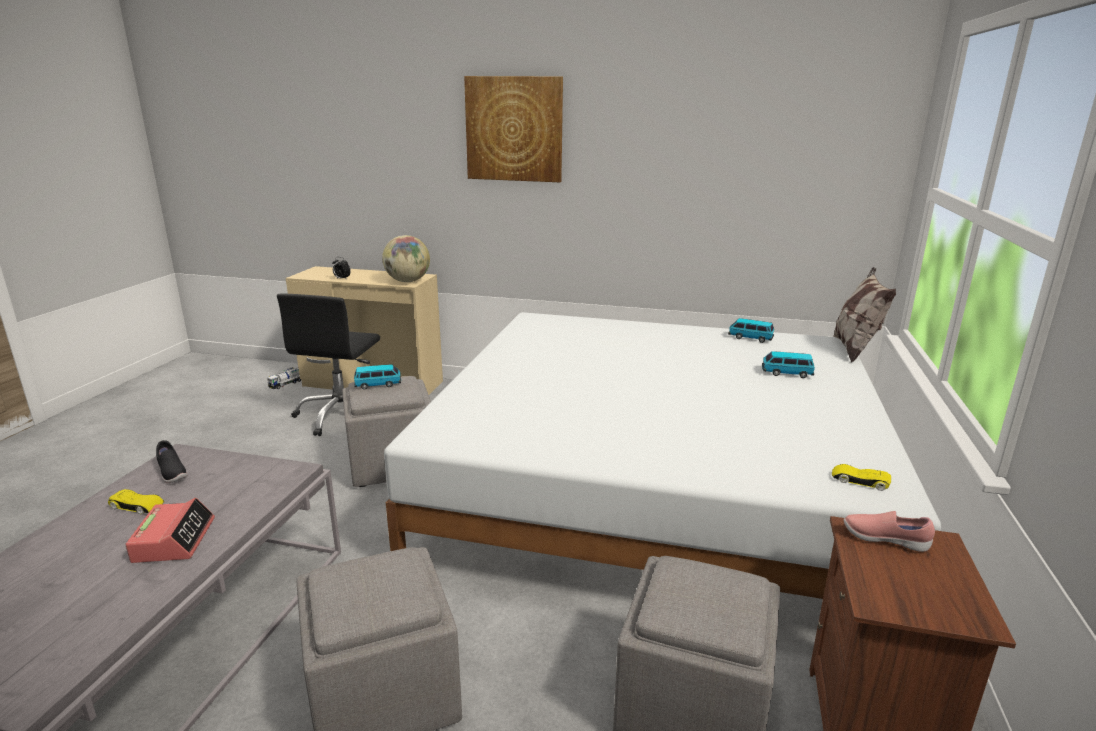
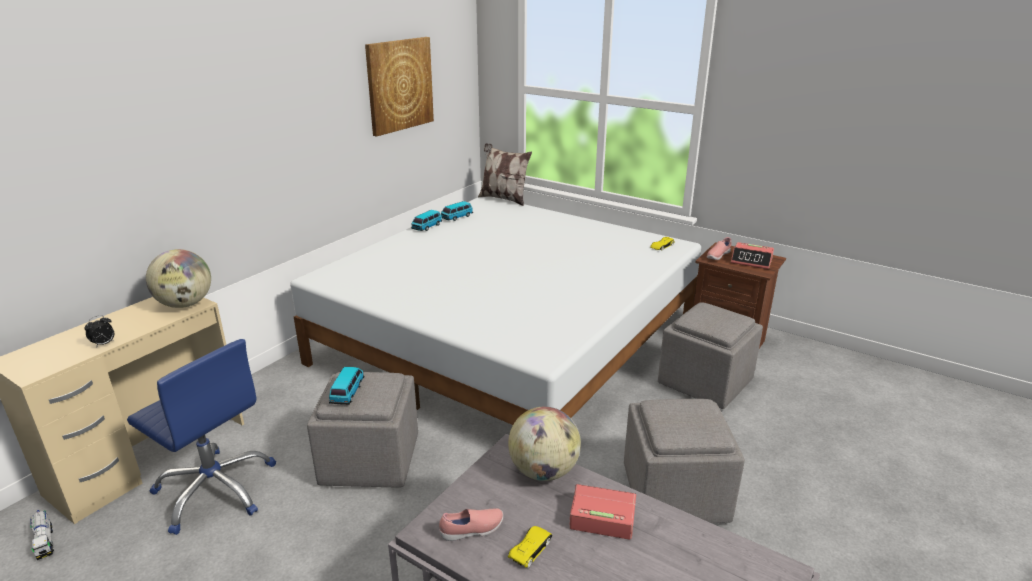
camera: 70 degrees left, 5 degrees up
black shoe [156,440,187,483] -> pink shoe [439,508,503,541]
black office chair [277,293,380,436] -> blue office chair [127,339,276,535]
picture [464,76,563,182] -> picture moved to [365,37,434,137]
toy car [762,351,815,378] -> toy car moved to [411,210,442,231]
none -> globe [508,407,581,481]
none -> alarm clock [731,242,774,269]

